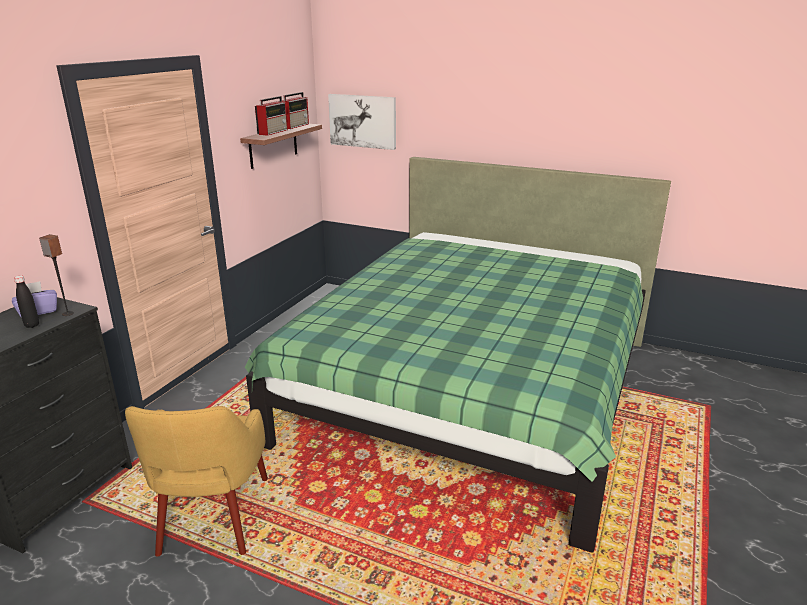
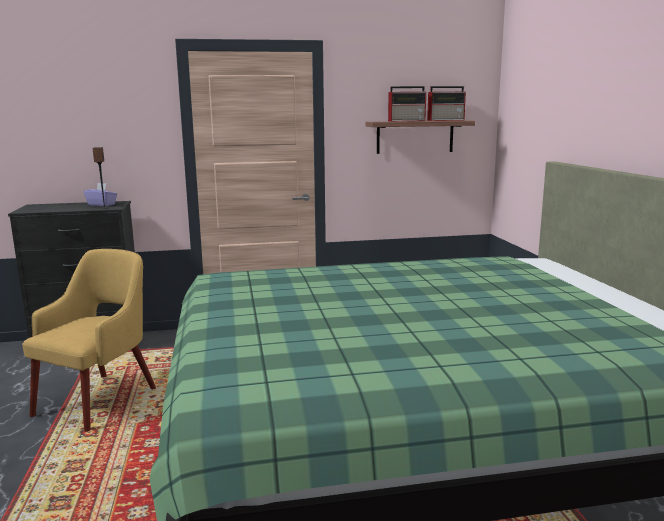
camera: 55 degrees right, 10 degrees down
black bottle [14,275,39,328] -> none
yellow armchair [125,406,268,557] -> yellow armchair turned 150 degrees clockwise [22,249,156,432]
picture [328,94,396,150] -> none

